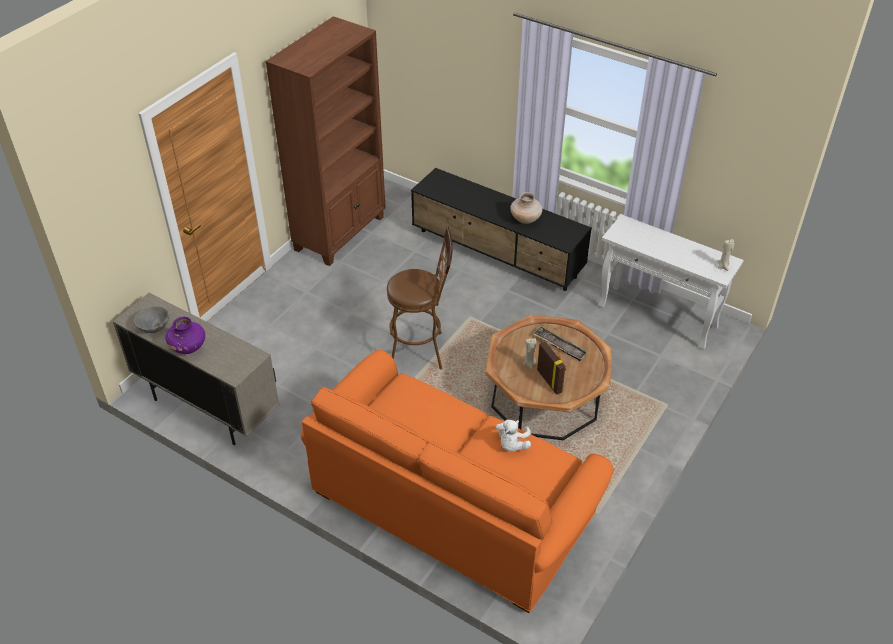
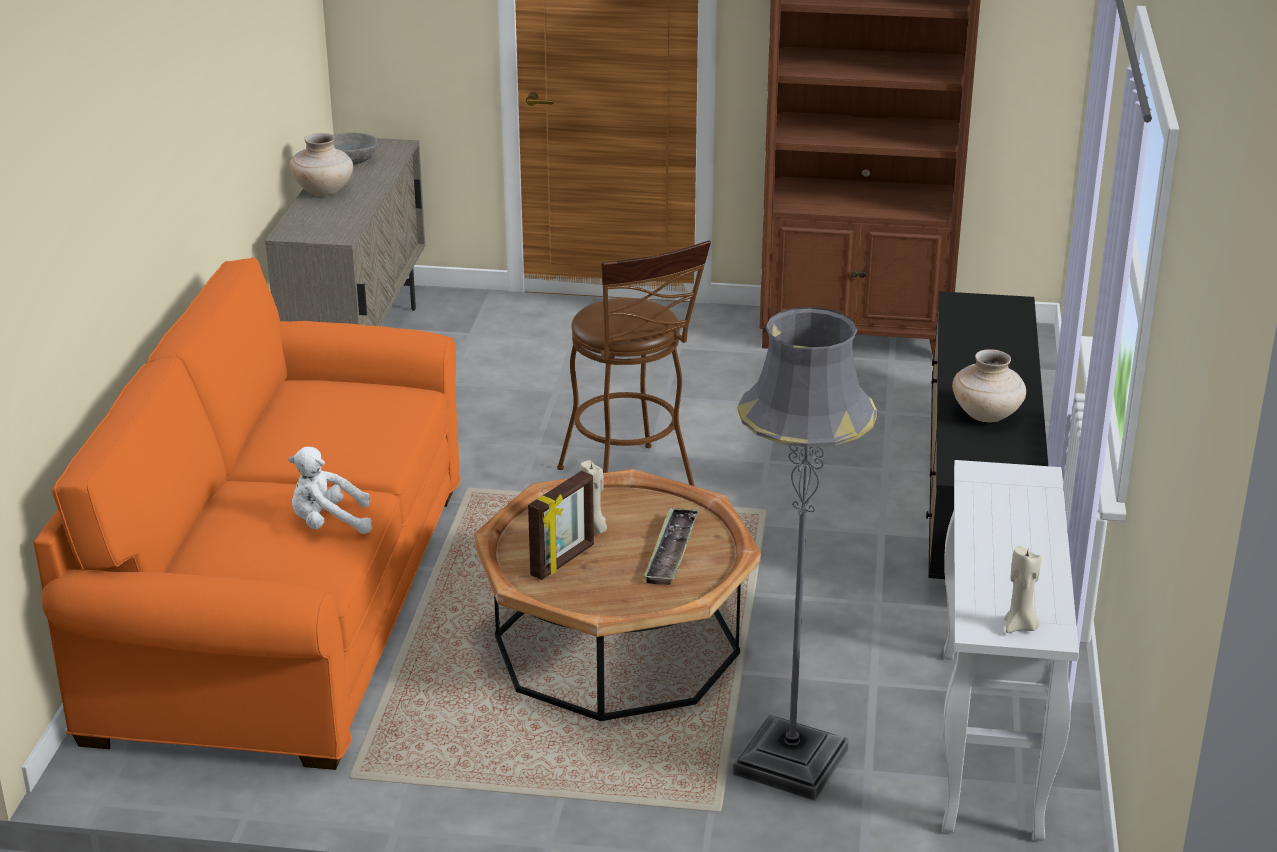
camera: 65 degrees right, 15 degrees down
purple vase [166,317,205,354] -> beige vase [289,133,353,196]
none -> grey floor lamp [733,307,878,801]

